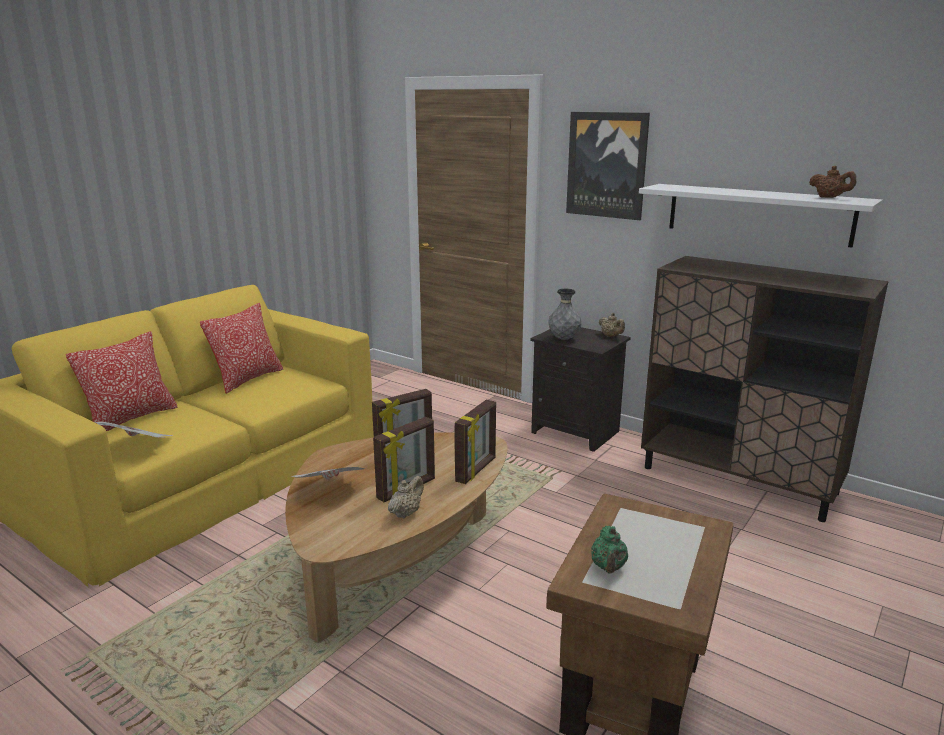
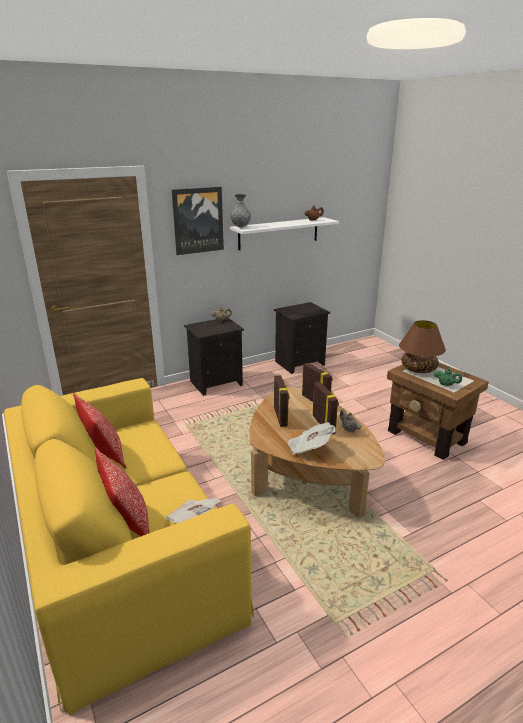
camera: 65 degrees left, 5 degrees up
grey vase [548,289,582,340] -> grey vase moved to [230,194,251,227]
brown cabinet [641,256,889,522] -> black nightstand [274,302,330,374]
none -> brown table lamp [399,320,446,373]

